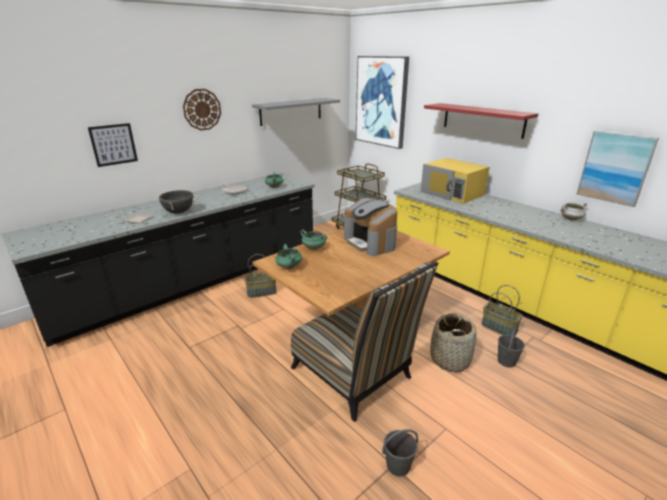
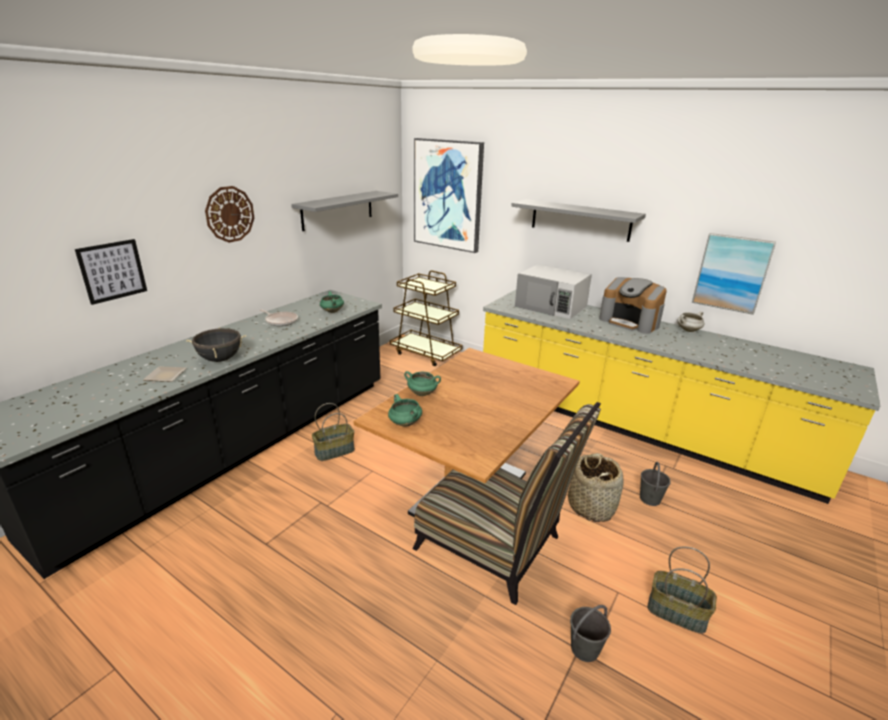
camera: 15 degrees left, 0 degrees up
coffee machine [344,198,397,256] -> coffee machine moved to [599,277,667,334]
yellow microwave [421,158,489,204] -> white microwave [515,264,592,319]
red shelf [424,103,538,139] -> grey shelf [511,199,646,242]
basket [481,285,523,335] -> basket moved to [648,546,717,634]

